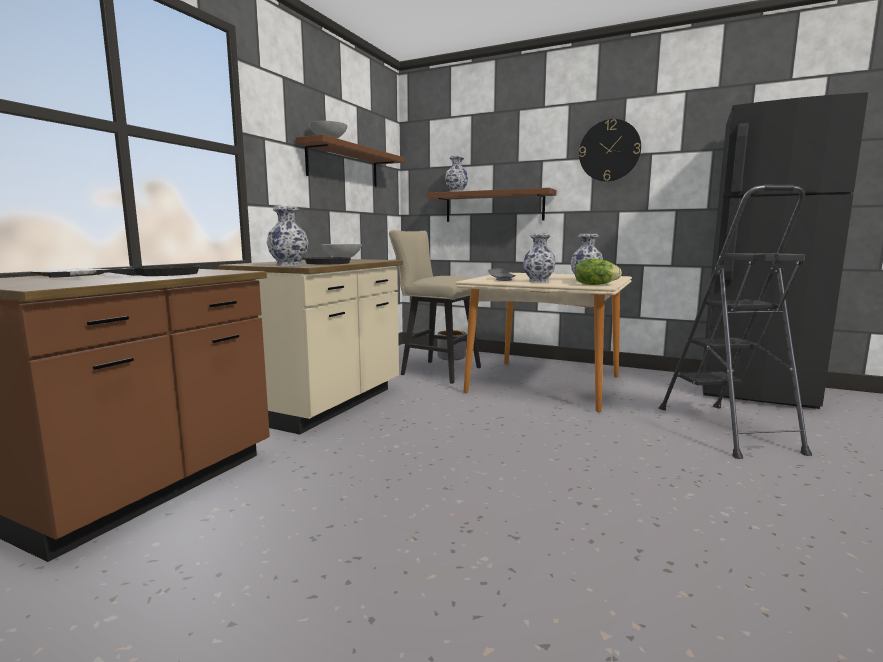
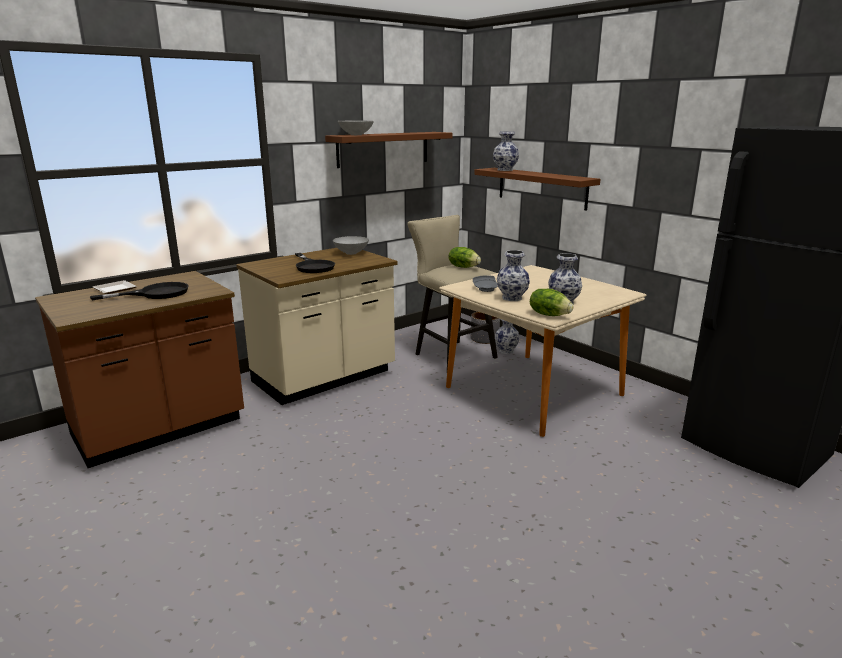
camera: 25 degrees right, 10 degrees up
vase [267,206,309,266] -> vase moved to [495,319,520,354]
wall clock [579,119,641,182] -> none
step ladder [658,185,812,459] -> none
none -> lettuce [449,247,481,268]

